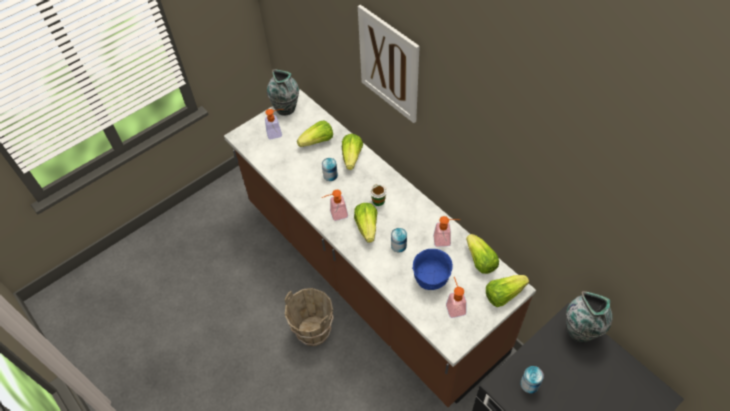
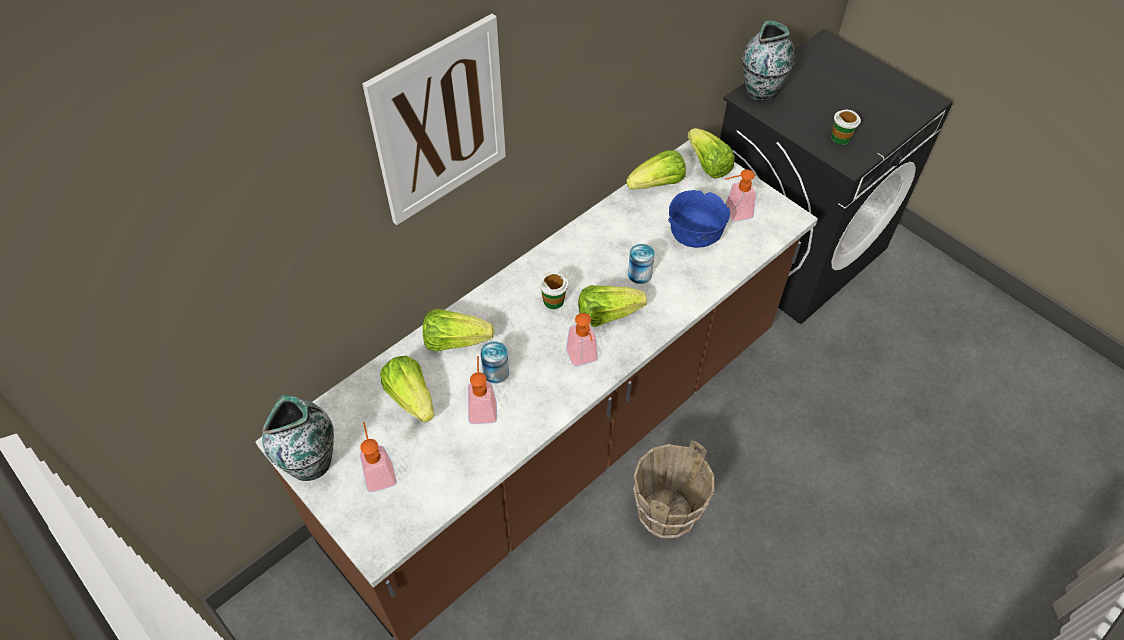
camera: 95 degrees left, 0 degrees up
soap dispenser [433,216,460,247] -> soap dispenser moved to [468,356,497,424]
can [520,366,544,393] -> cup [831,110,861,145]

